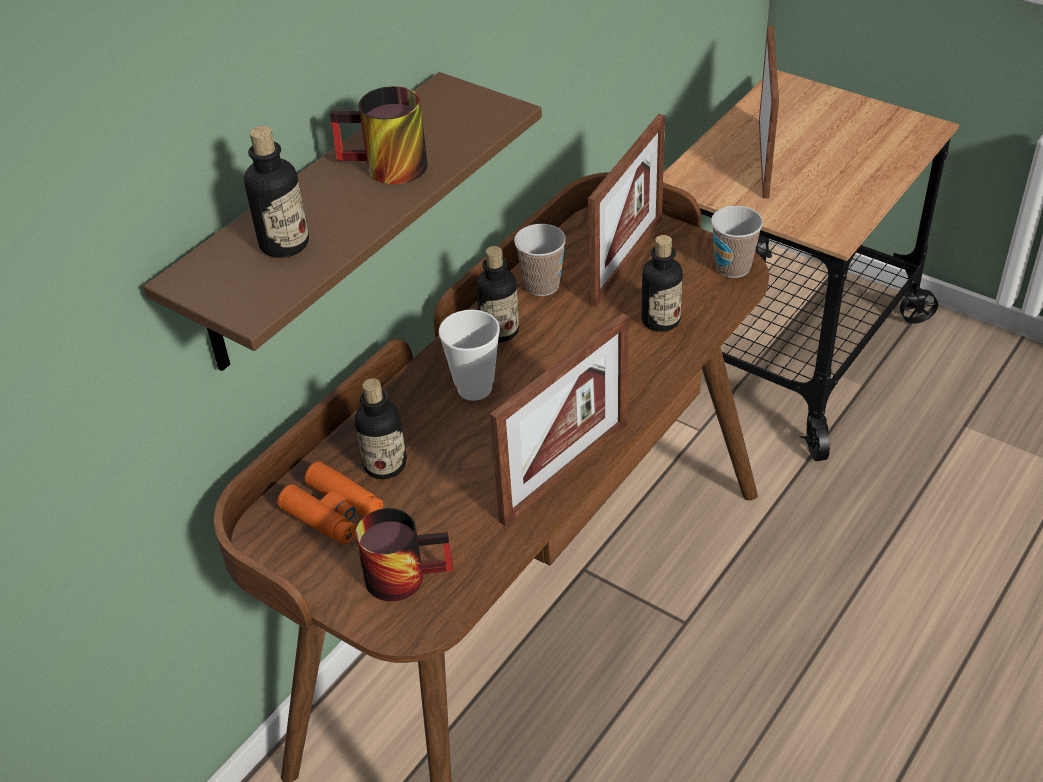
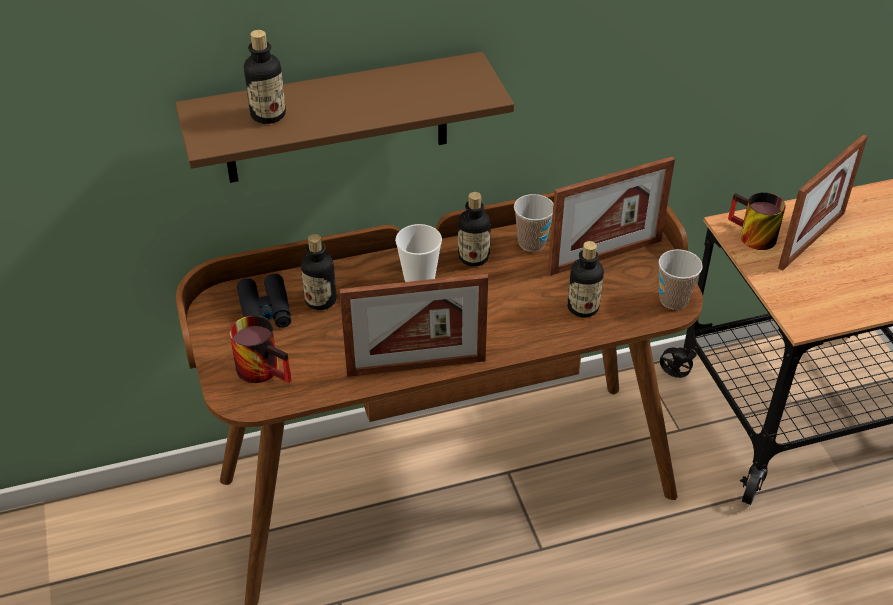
camera: 35 degrees right, 0 degrees up
orange binoculars [277,461,383,545] -> black binoculars [237,274,291,328]
mug [330,86,427,184] -> mug moved to [728,192,786,250]

